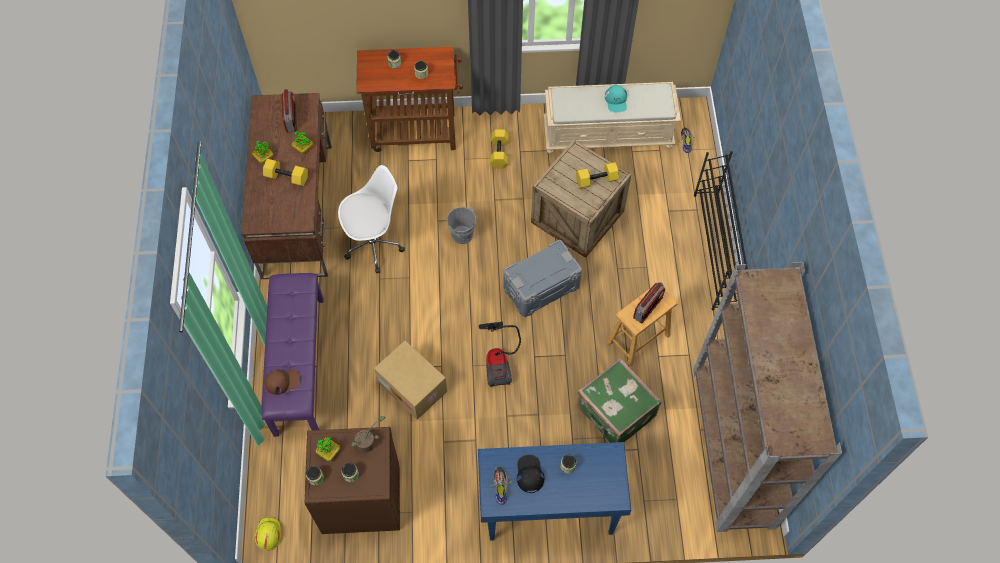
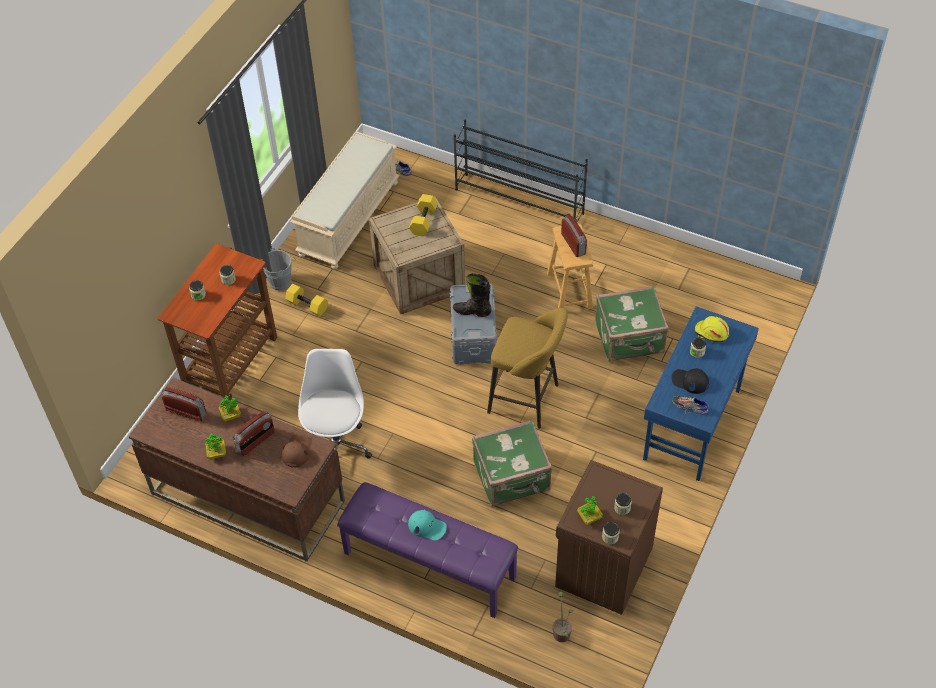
camera: 60 degrees left, 10 degrees down
yellow hard hat [254,517,282,551] -> yellow hard hat moved to [695,316,729,342]
yellow dumbbell [263,159,308,186] -> radio [233,411,275,456]
brown cap [264,369,300,395] -> brown cap moved to [281,433,312,468]
potted plant [352,416,385,452] -> potted plant moved to [553,591,573,642]
cardboard box [374,341,447,420] -> green suitcase [472,420,552,506]
grey bucket [447,207,481,244] -> grey bucket moved to [263,248,298,291]
vacuum cleaner [479,322,521,387] -> yellow stool [487,308,568,429]
turquoise cap [605,85,627,112] -> turquoise cap moved to [408,510,447,540]
brown bookcase [693,262,842,532] -> none
none -> black boot [453,273,492,317]

